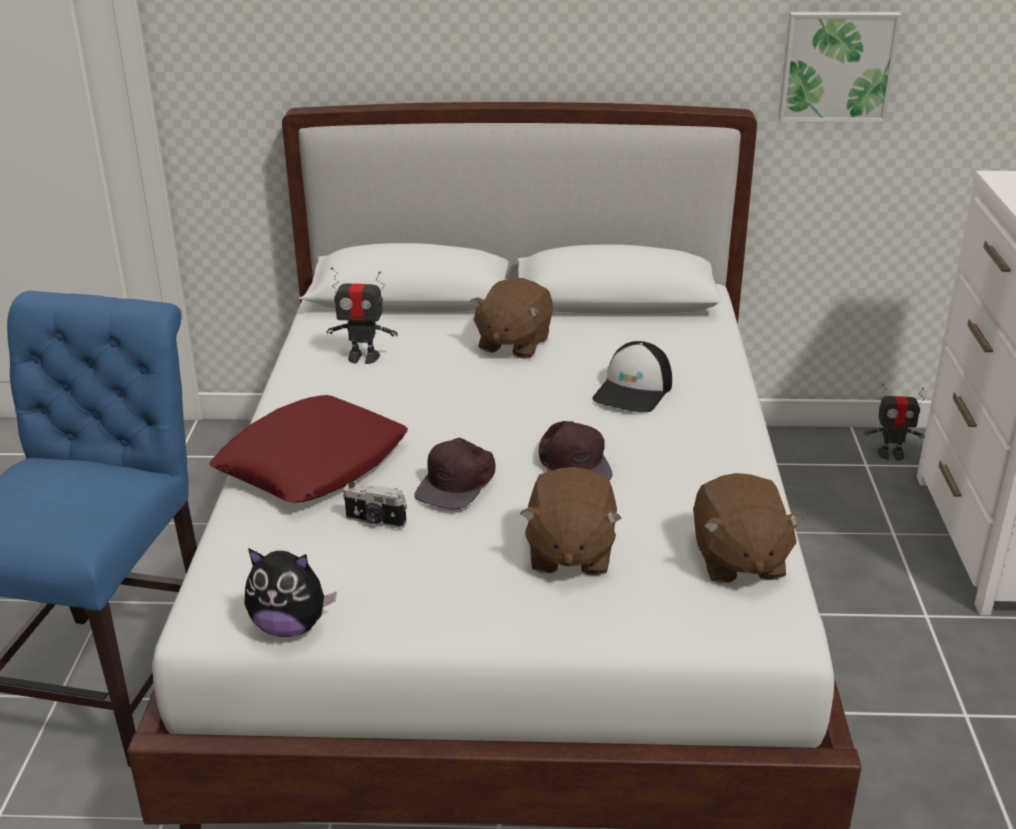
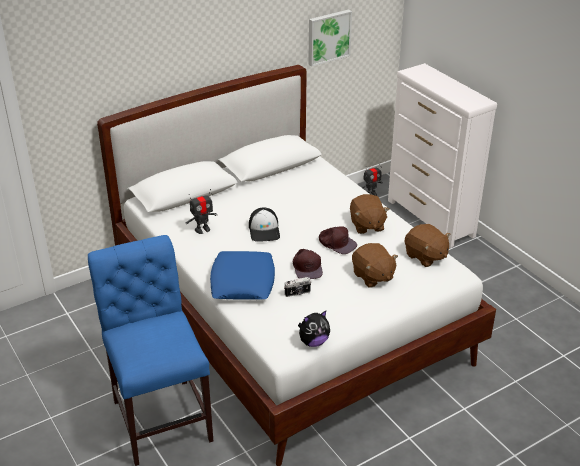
camera: 35 degrees left, 5 degrees up
red pillow [209,395,408,503] -> blue pillow [210,251,275,300]
brown plush toy [470,278,553,359] -> brown plush toy moved to [350,194,389,234]
cap [592,341,672,412] -> cap moved to [249,207,280,242]

